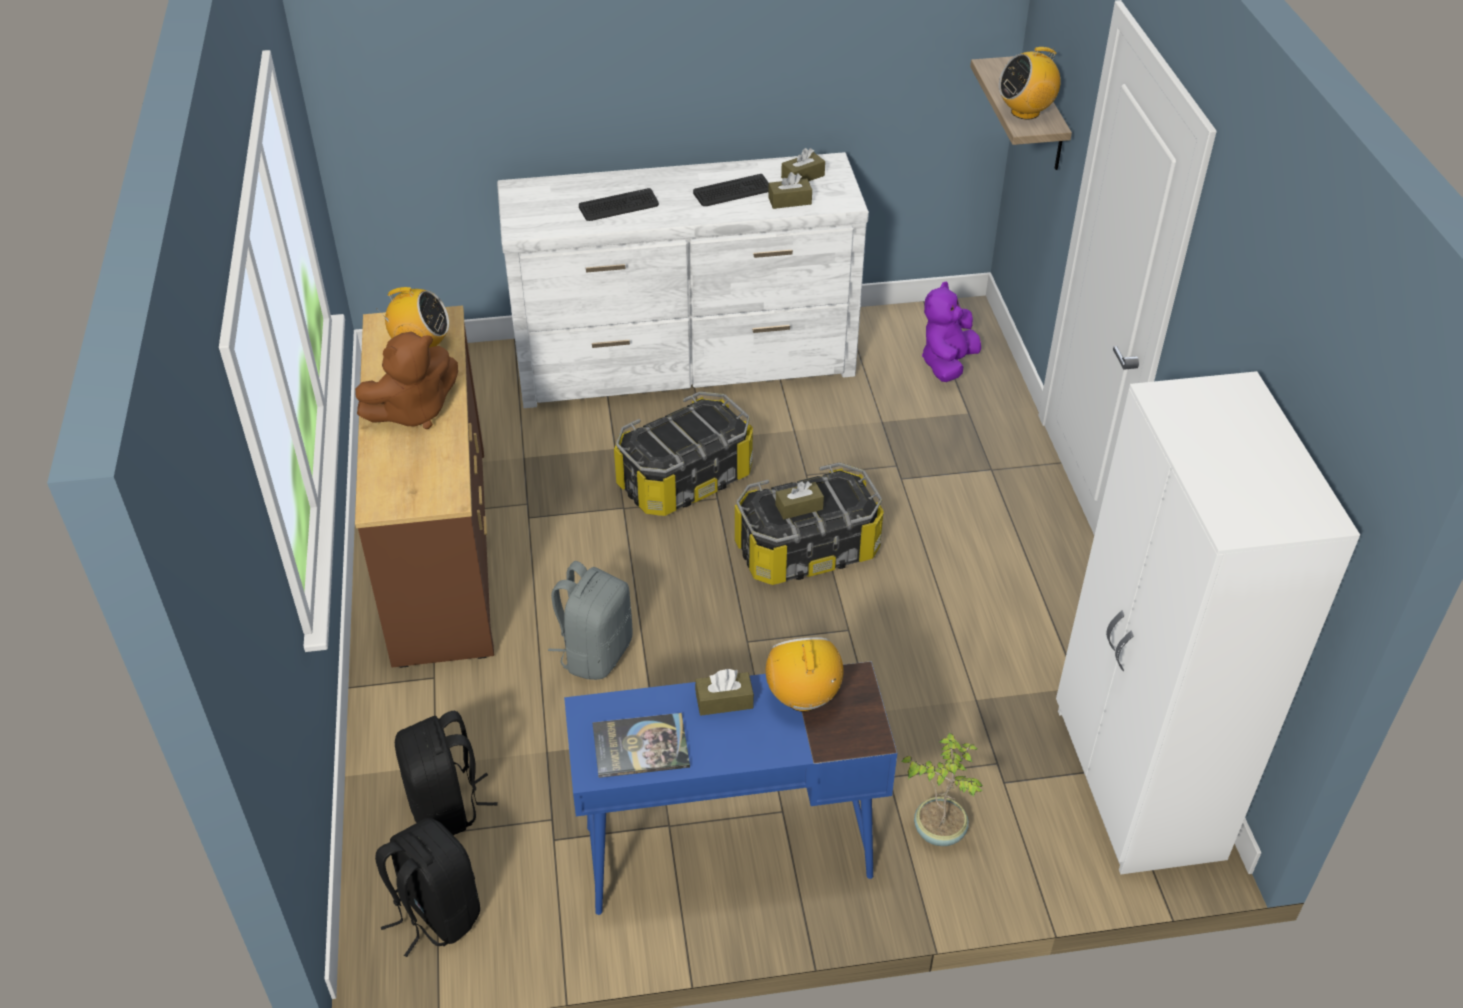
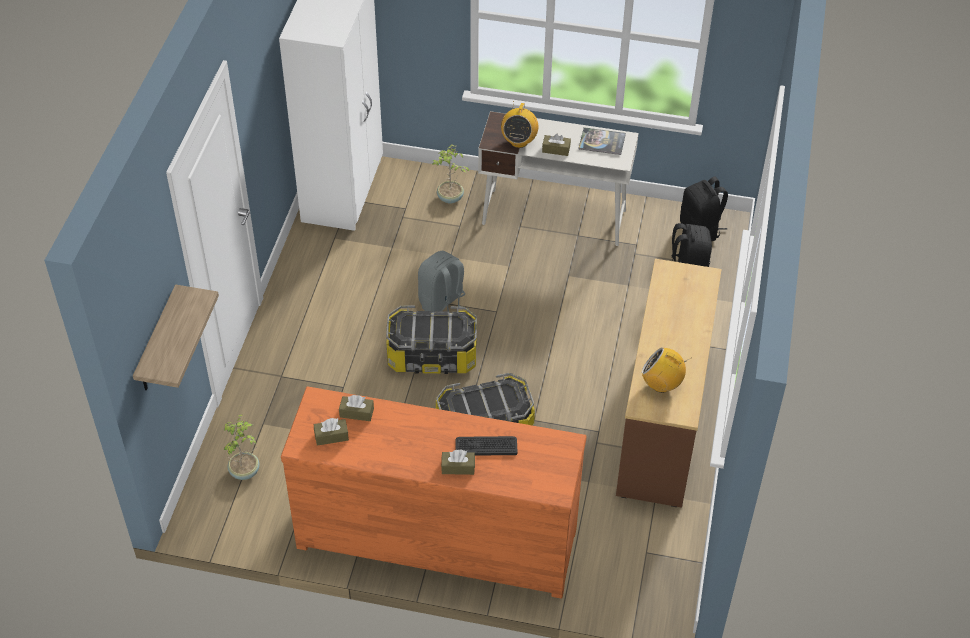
camera: 160 degrees left, 5 degrees up
brown plush toy [355,331,458,429] -> none
white dresser [497,152,869,408] -> orange dresser [281,386,587,599]
grey backpack [548,561,633,680] -> grey backpack moved to [418,251,469,313]
blue desk [564,661,897,915] -> white desk [478,111,639,246]
keyboard [693,174,769,206] -> none
brown tissue box [776,481,824,519] -> brown tissue box moved to [441,450,475,475]
purple plush toy [922,281,981,382] -> potted plant [224,414,259,480]
radio [999,47,1061,120] -> none

